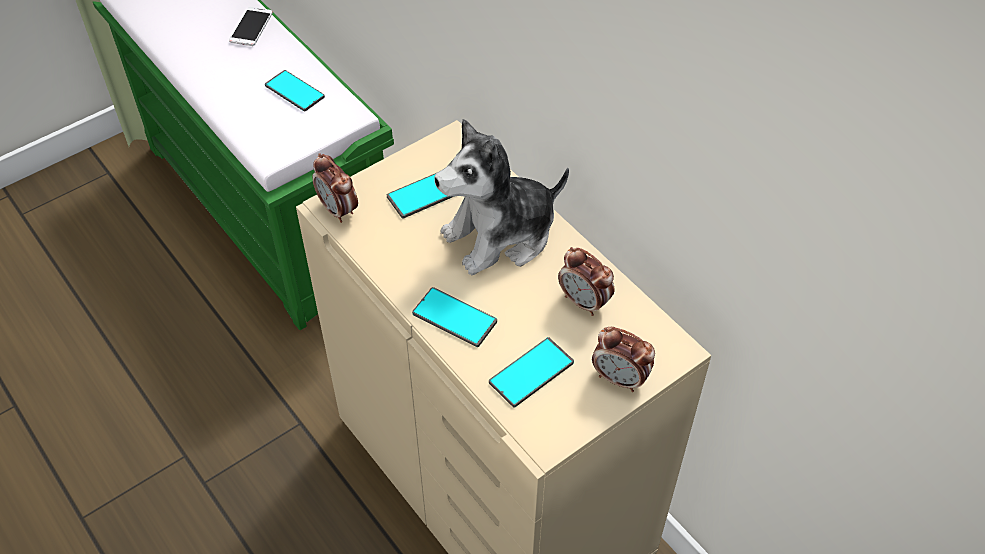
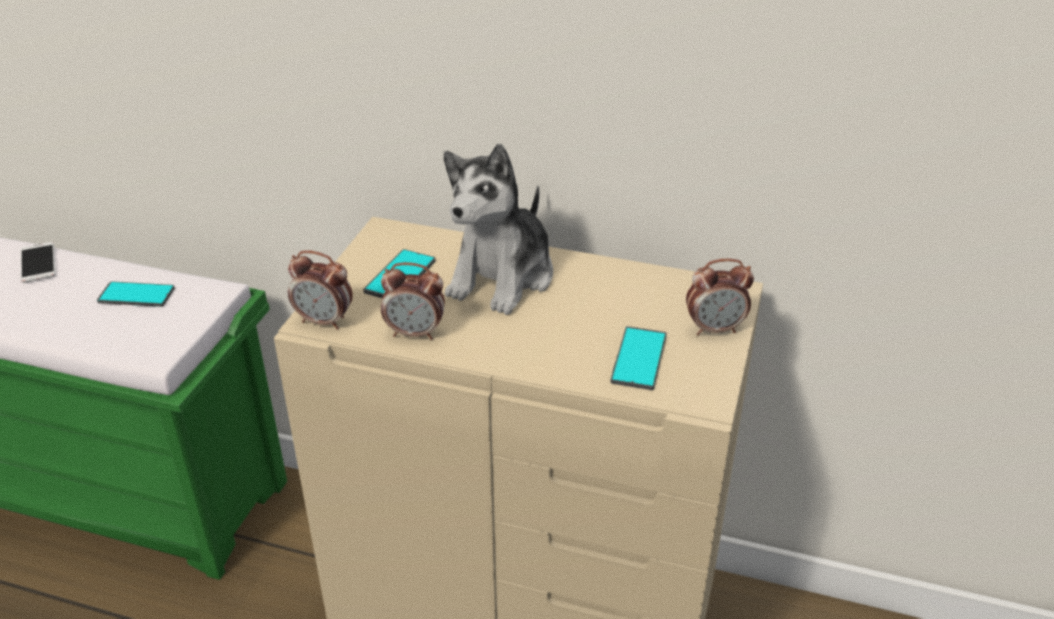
camera: 35 degrees left, 15 degrees down
phone [412,287,497,347] -> none
alarm clock [558,247,615,316] -> alarm clock moved to [381,262,445,340]

